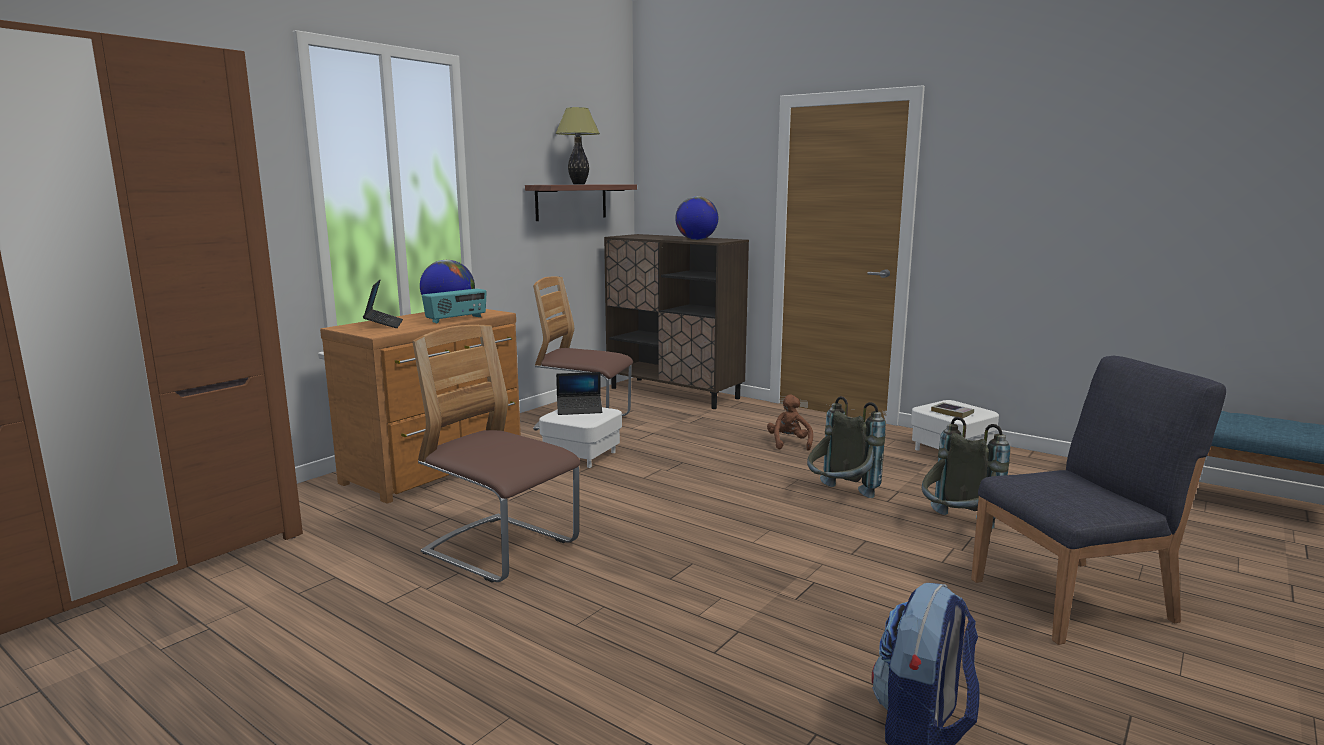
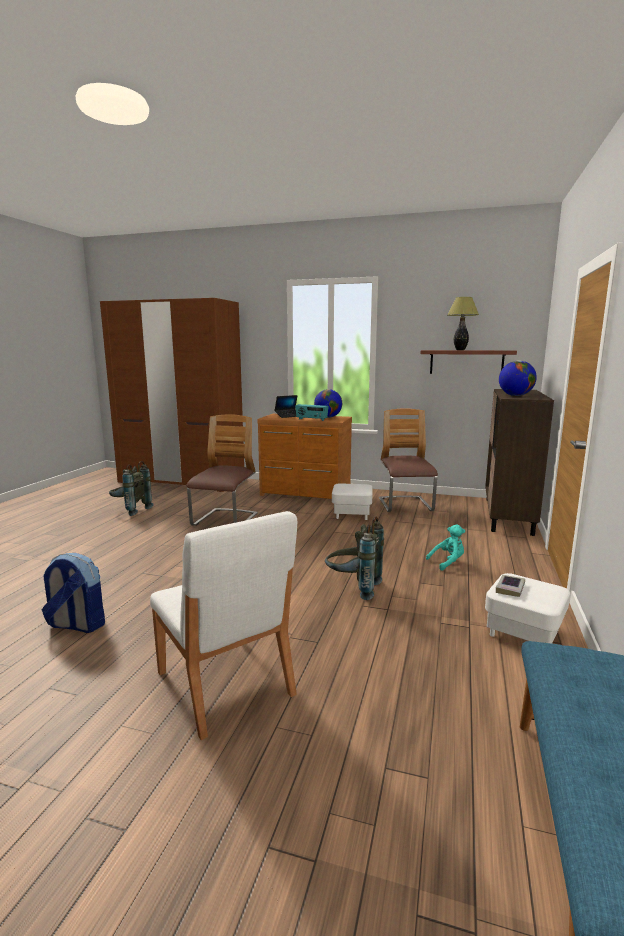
camera: 70 degrees right, 0 degrees up
laptop [556,372,603,415] -> none
brown plush toy [767,394,813,451] -> turquoise plush toy [426,524,465,571]
grey backpack [922,417,1010,529] -> grey backpack moved to [109,461,154,516]
blue chair [971,356,1226,645] -> white chair [150,511,297,740]

